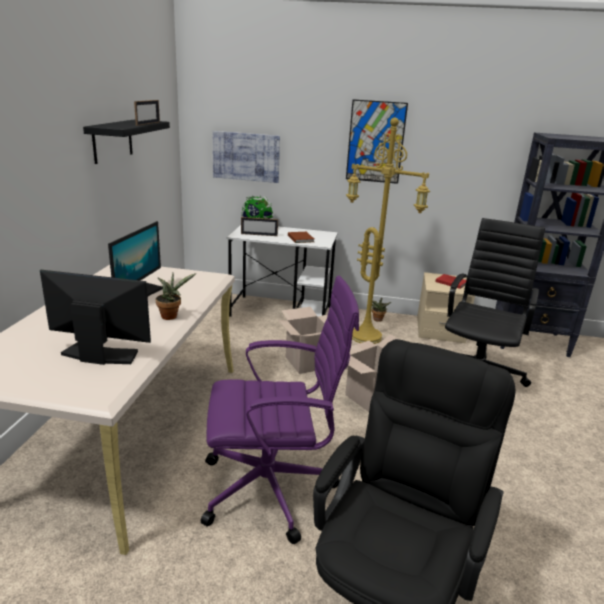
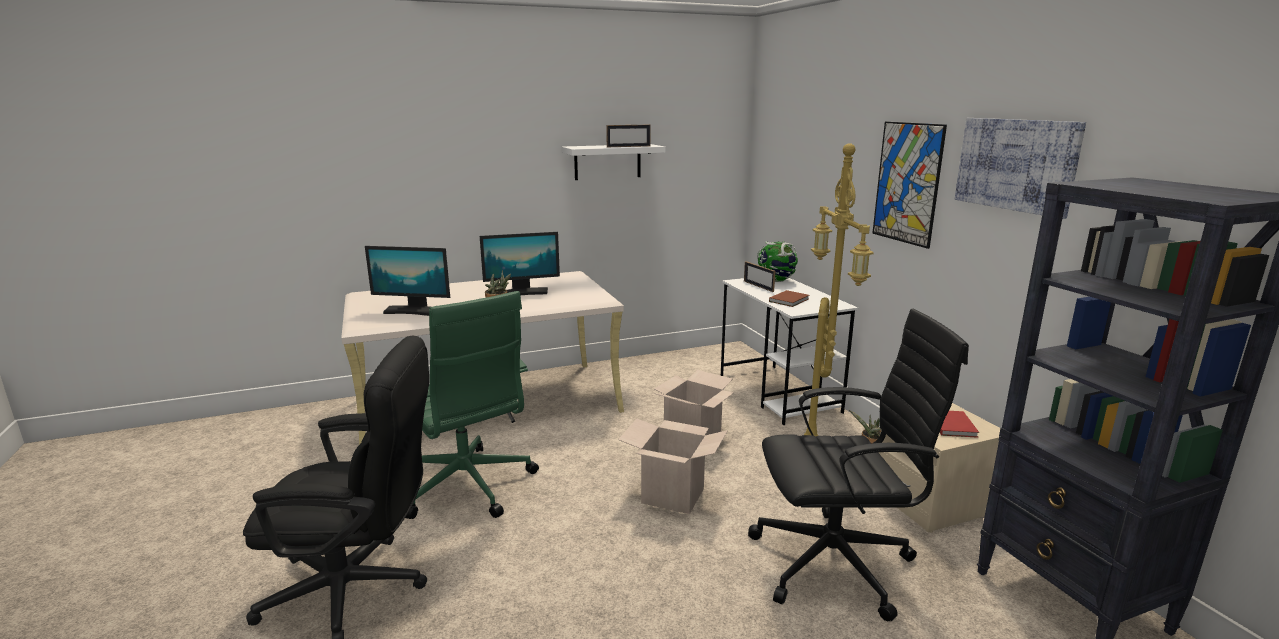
camera: 60 degrees right, 5 degrees down
monitor [40,270,151,365] -> monitor turned 120 degrees clockwise [365,246,450,316]
black shelf [83,119,170,164] -> white shelf [562,144,666,180]
purple office chair [201,276,359,544] -> green office chair [405,291,539,519]
picture [213,131,280,183] -> picture moved to [955,118,1086,219]

